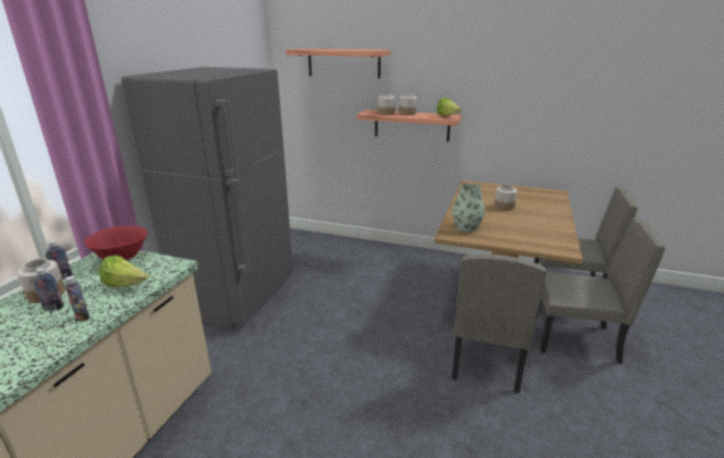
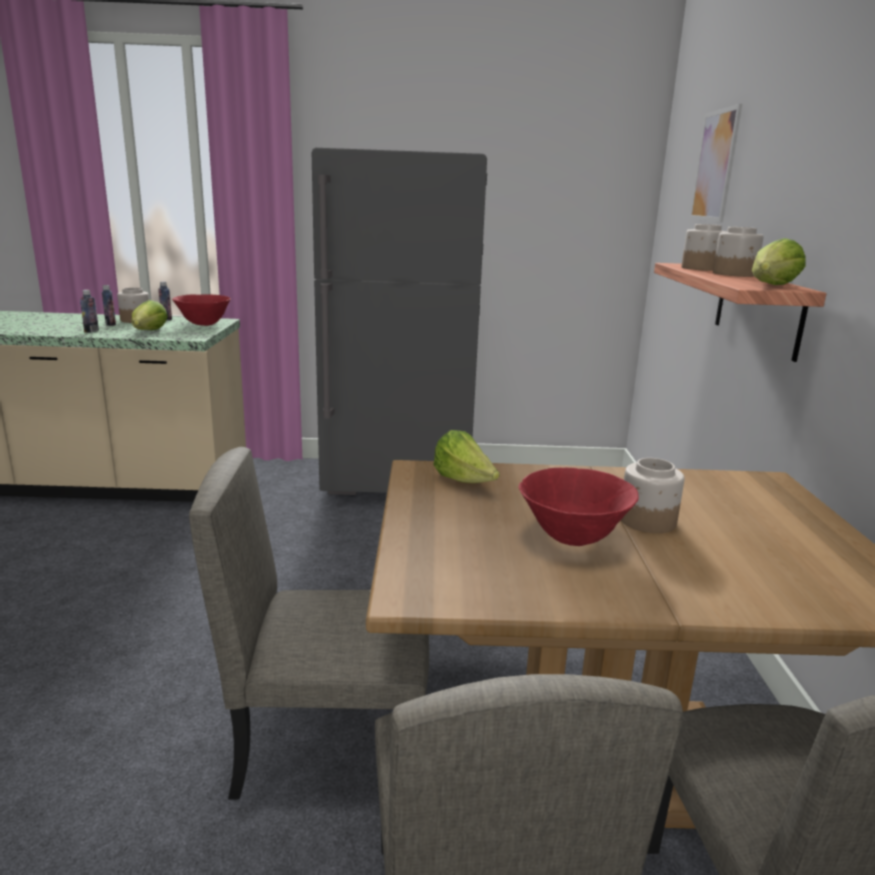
camera: 70 degrees right, 5 degrees down
shelf [286,49,391,79] -> picture [689,104,742,223]
vase [452,184,485,232] -> lettuce [433,430,500,483]
none -> red bowl [518,467,639,546]

